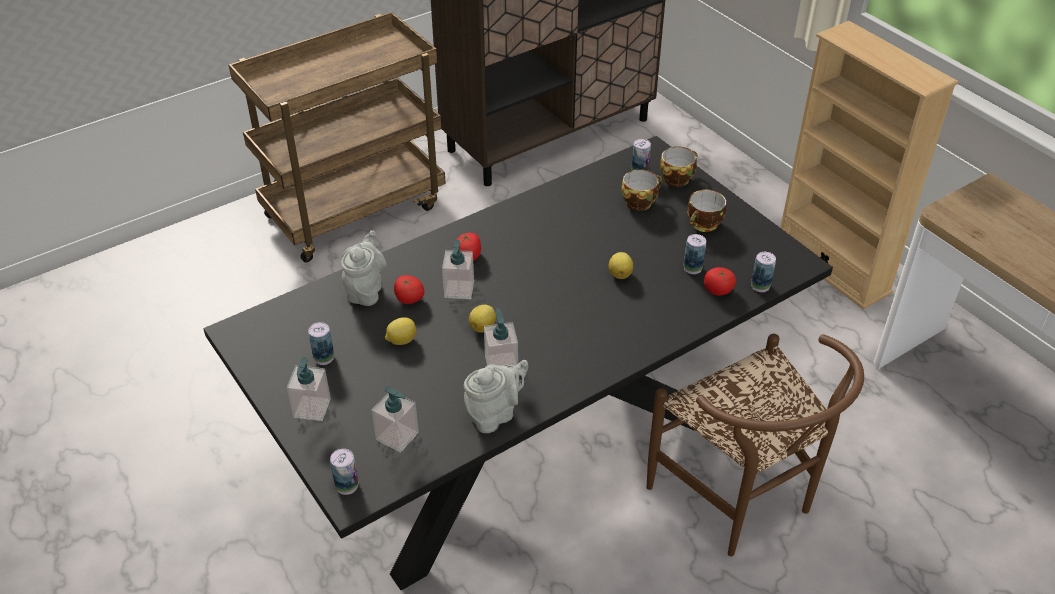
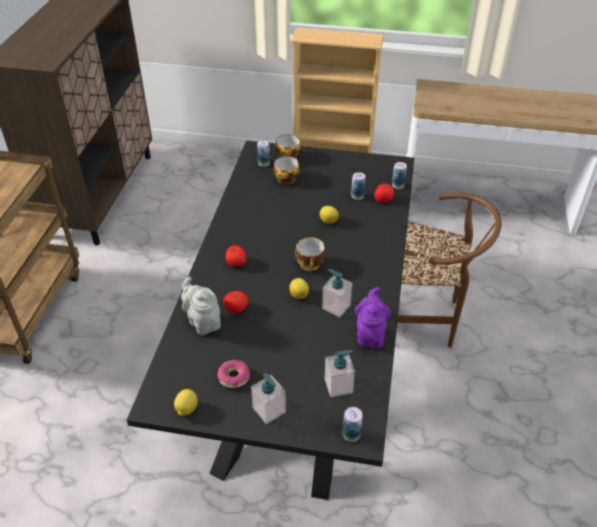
camera: 45 degrees left, 0 degrees up
can [308,322,334,365] -> donut [218,360,250,388]
lemon [385,317,416,345] -> lemon moved to [174,389,198,416]
soap dispenser [442,240,474,299] -> none
grey teapot [464,360,528,433] -> purple teapot [354,287,391,349]
cup [687,190,726,232] -> cup moved to [295,238,325,271]

